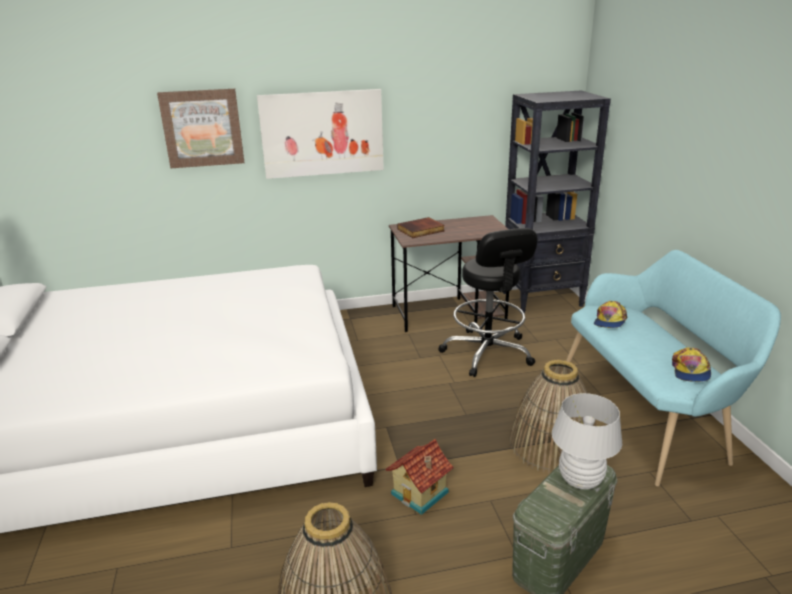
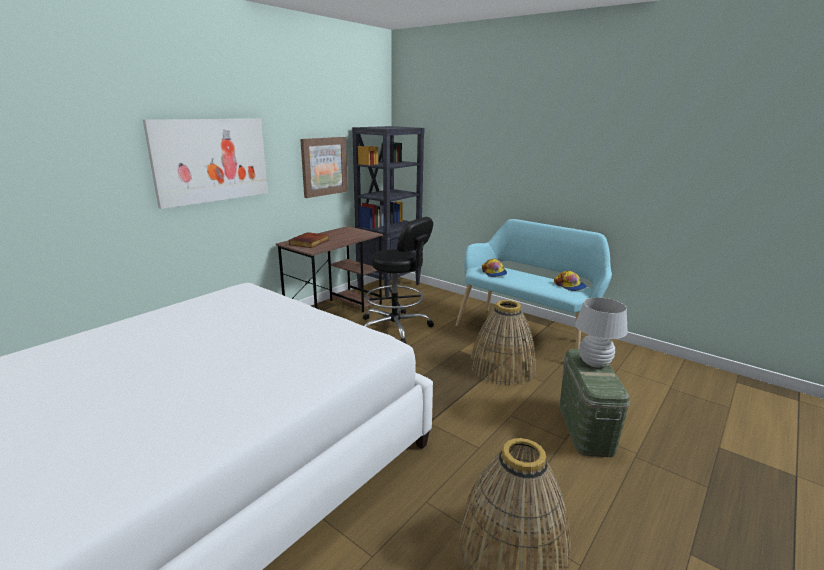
camera: 40 degrees left, 5 degrees down
picture [157,89,244,168] -> picture moved to [300,137,348,198]
toy house [385,439,454,515] -> none

